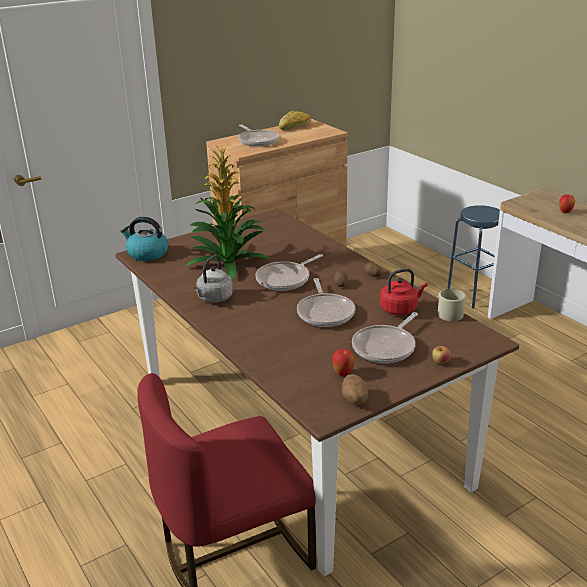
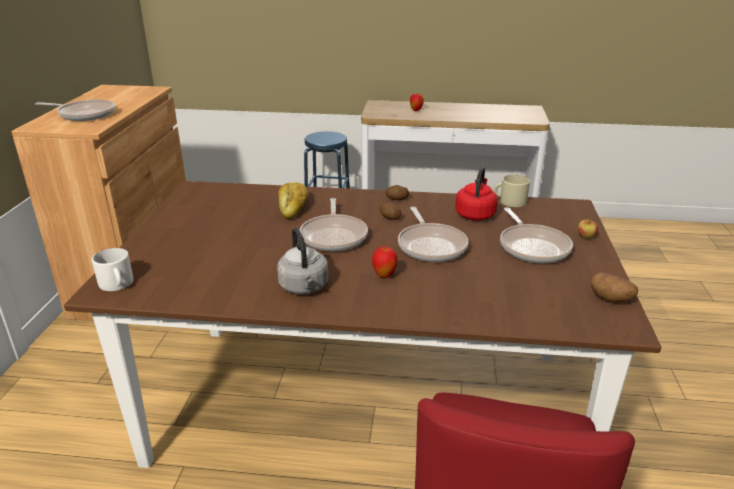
camera: 50 degrees left, 0 degrees up
kettle [121,217,168,261] -> white mug [92,248,133,291]
potted plant [186,143,269,279] -> none
bread [279,111,311,130] -> bread moved to [278,182,308,219]
frying pan [297,278,355,327] -> frying pan turned 45 degrees clockwise [398,207,469,262]
apple [332,349,354,376] -> apple moved to [372,246,398,278]

